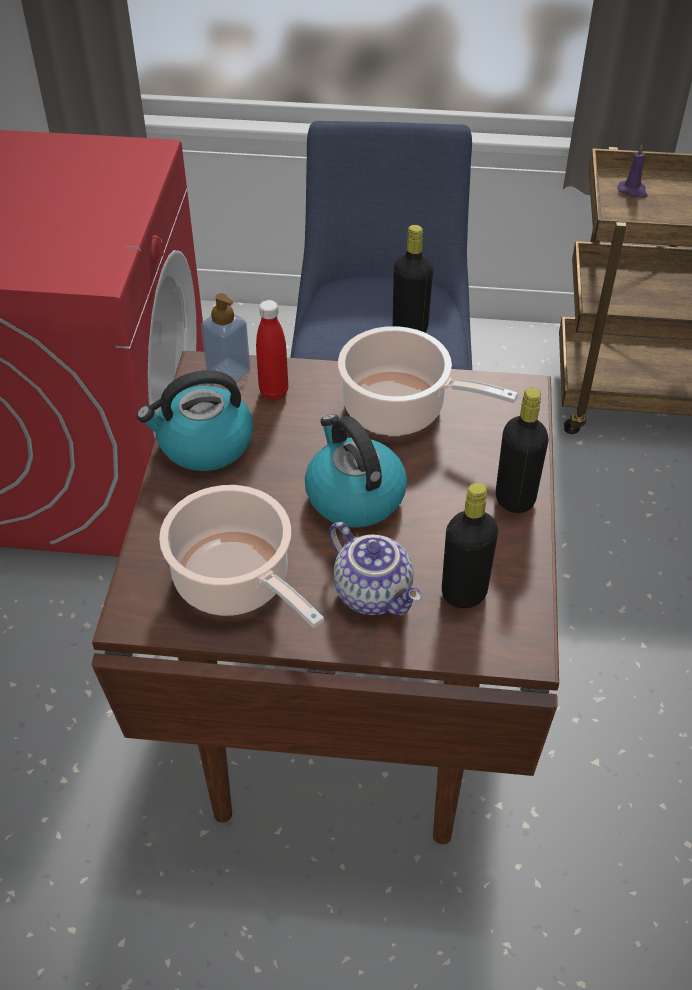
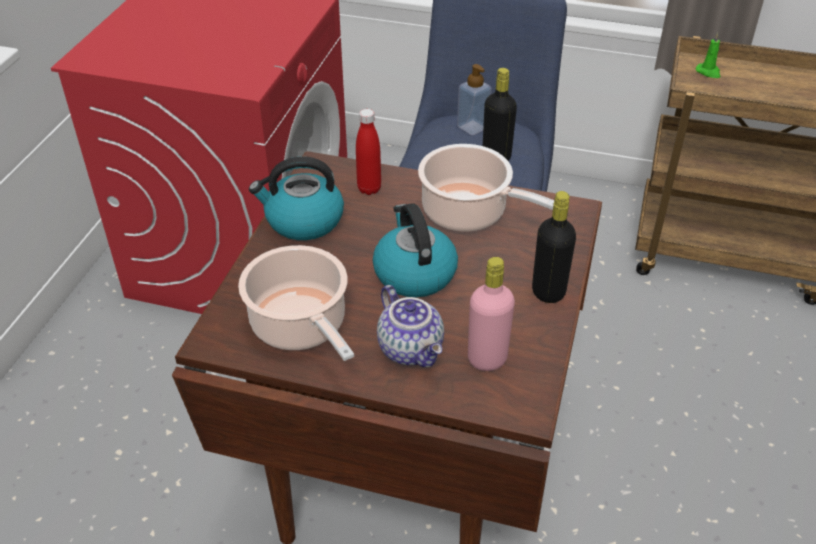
camera: 10 degrees right, 5 degrees down
soap dispenser [201,293,250,382] -> soap dispenser moved to [457,64,492,135]
black bottle [442,483,498,608] -> pink bottle [468,257,515,371]
purple candle [617,145,648,198] -> green candle [696,33,721,78]

